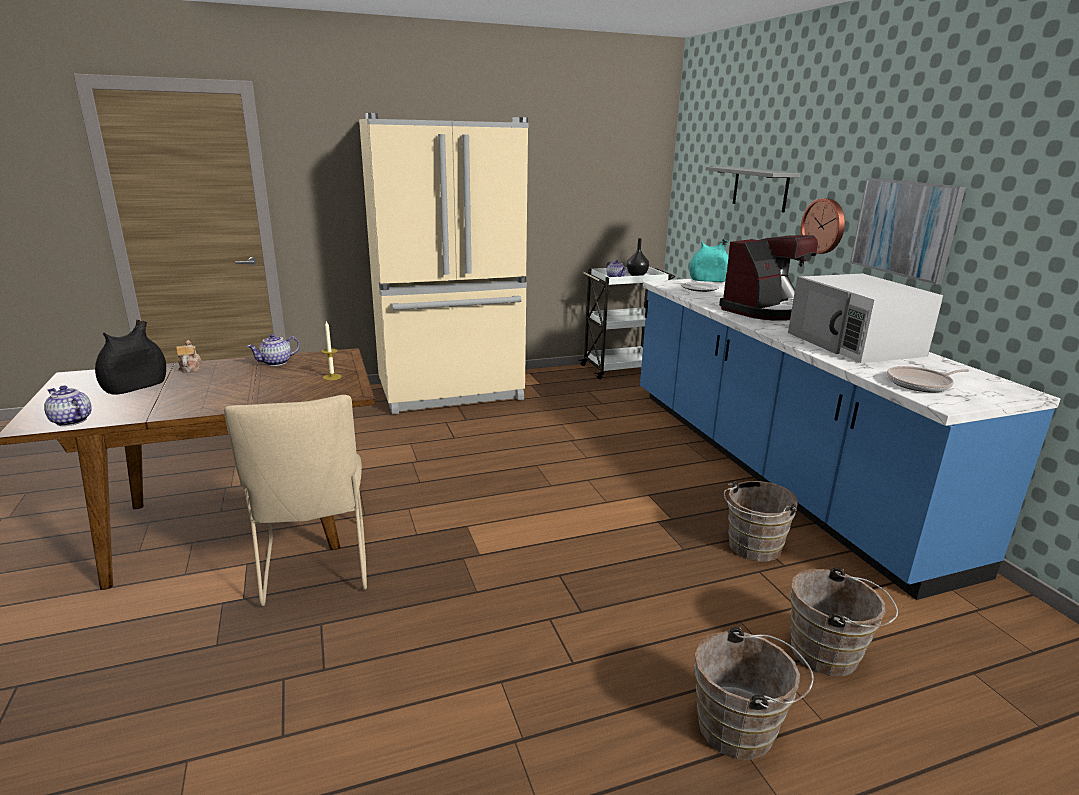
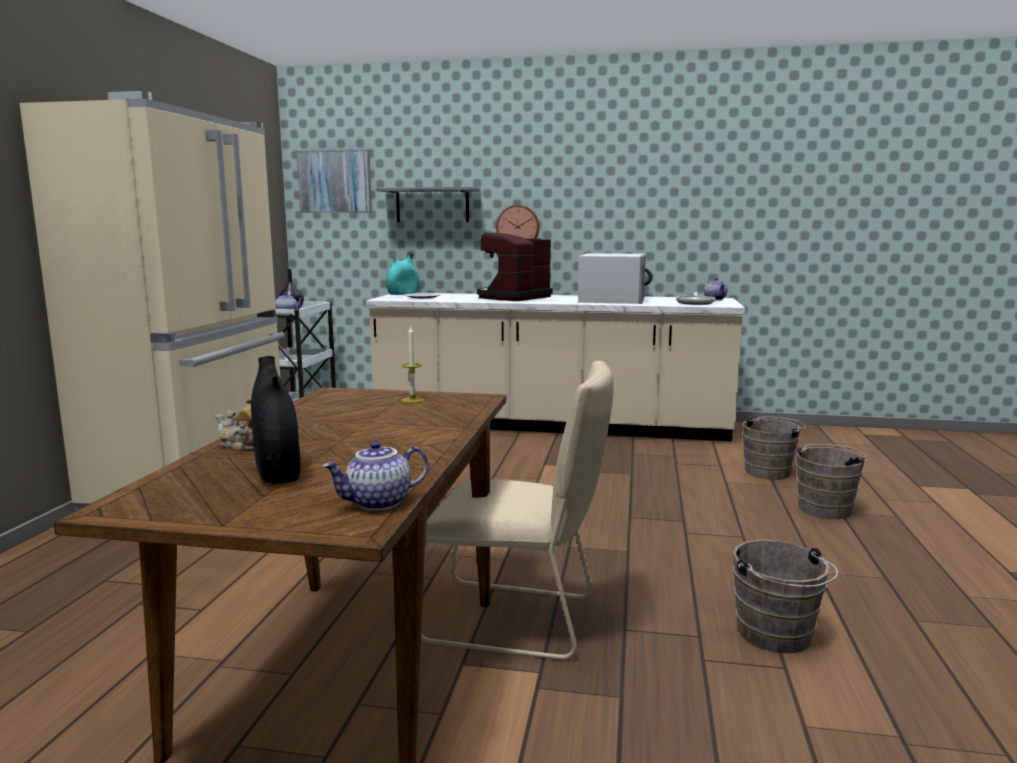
camera: 60 degrees left, 10 degrees down
teapot [247,334,300,366] -> teapot moved to [704,277,727,300]
blue counter [640,279,1060,600] -> beige counter [366,293,745,441]
coffee machine [719,235,818,321] -> coffee machine turned 135 degrees counterclockwise [477,232,553,301]
brown bucket [724,481,798,562] -> brown bucket moved to [733,539,838,654]
white microwave [788,274,943,363] -> white microwave turned 90 degrees counterclockwise [578,253,652,304]
picture [850,178,966,284] -> picture moved to [297,150,372,213]

